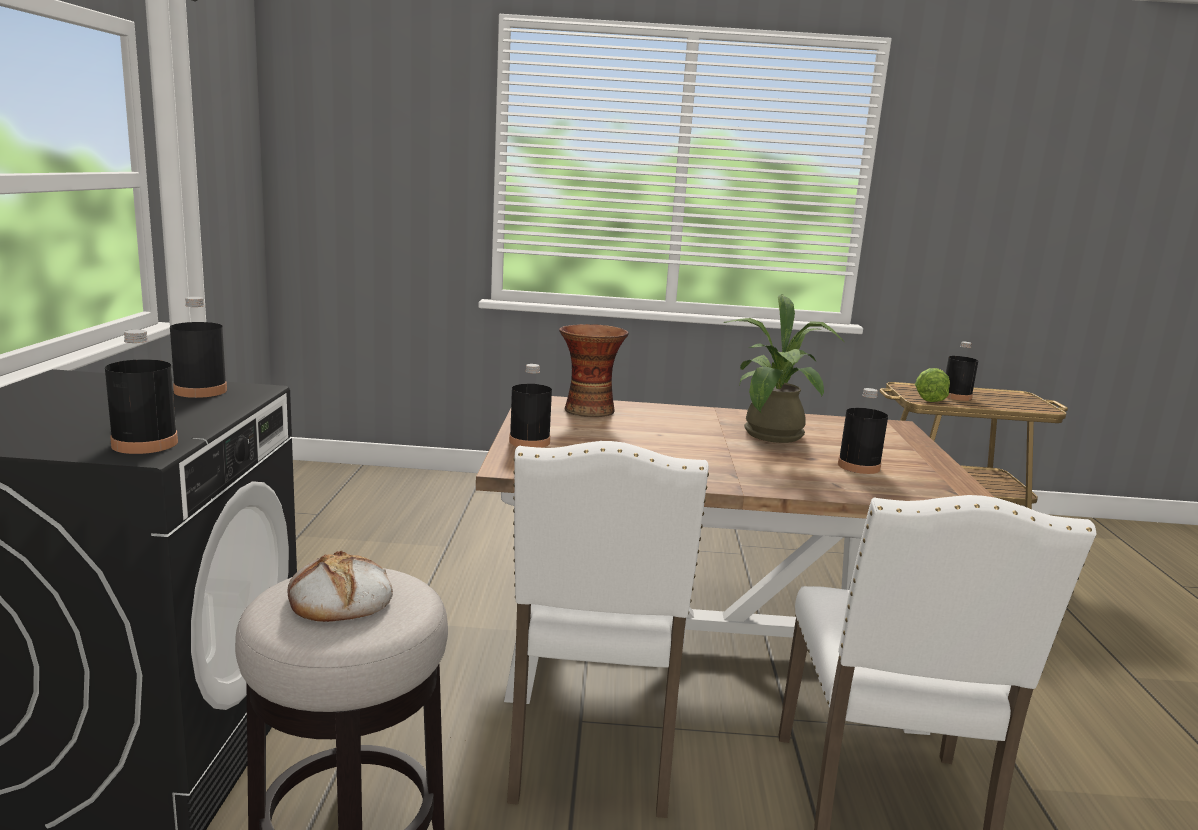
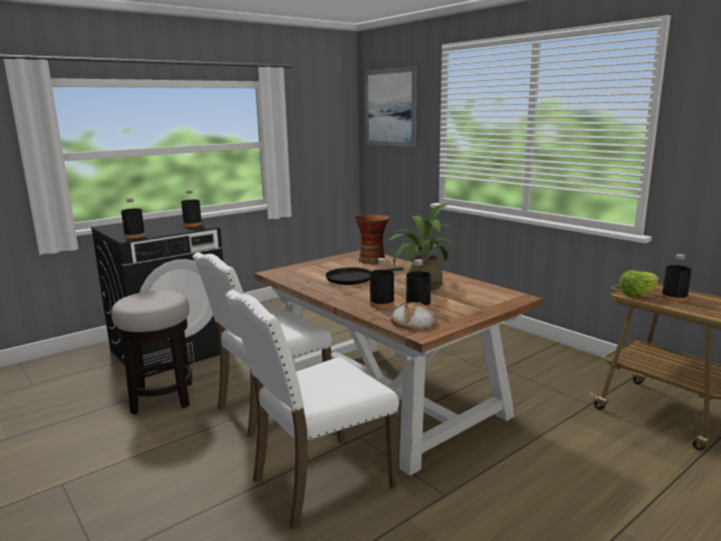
camera: 50 degrees right, 0 degrees up
bread [287,551,393,622] -> bread moved to [391,301,436,330]
black bottle [509,364,552,448] -> black bottle moved to [370,258,394,309]
none -> black frying pan [325,267,403,285]
none -> picture [365,66,417,147]

